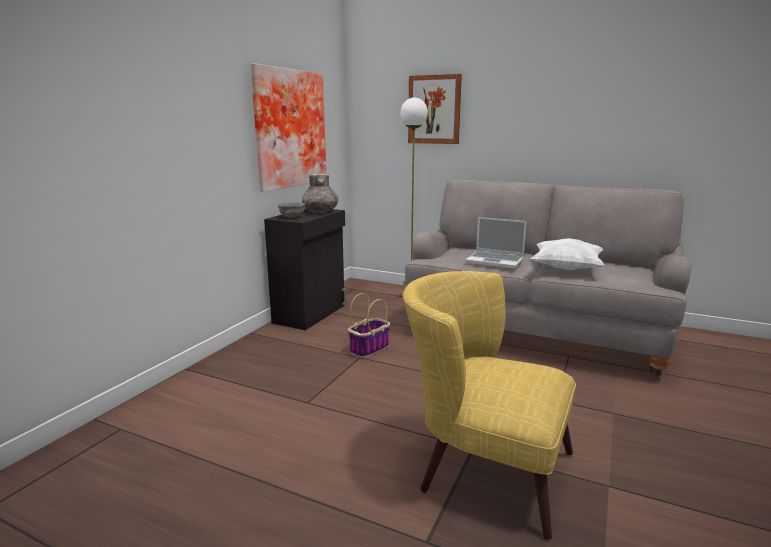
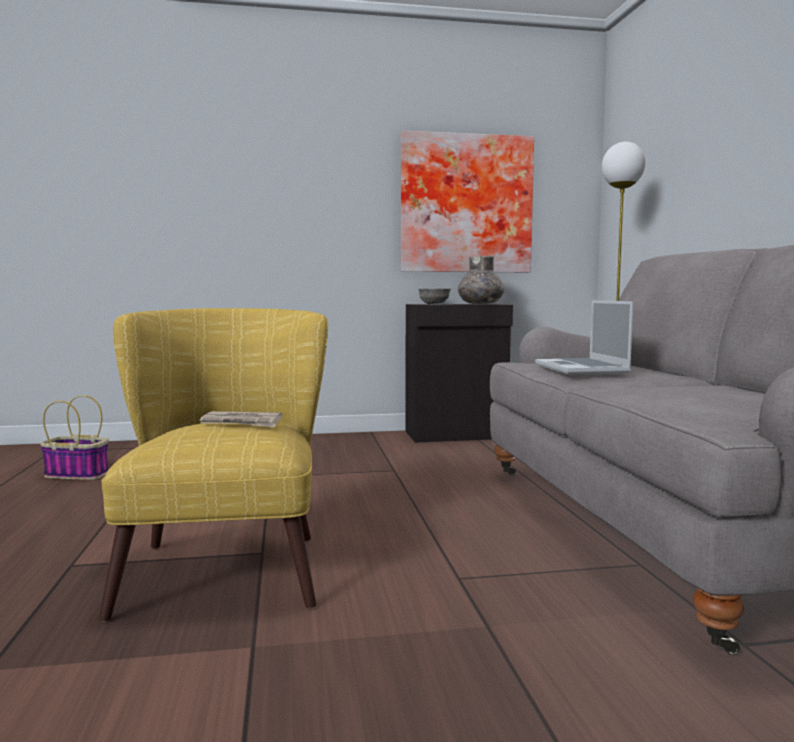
camera: 55 degrees right, 10 degrees down
basket [348,293,390,358] -> basket moved to [40,395,109,480]
picture [408,74,462,144] -> none
white pillow [531,238,605,270] -> none
none -> newspaper [200,411,282,427]

